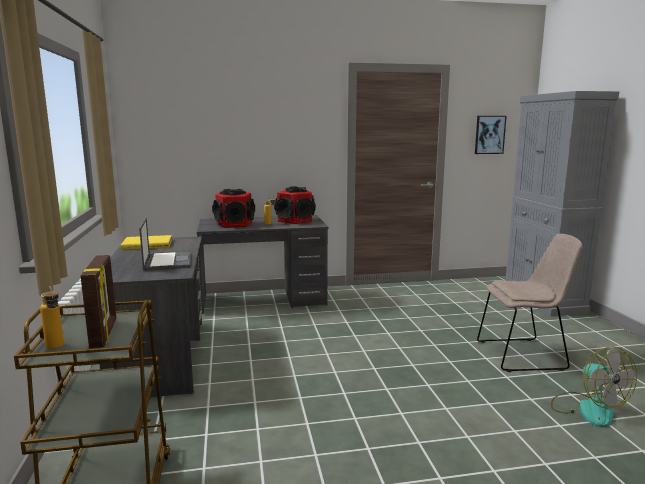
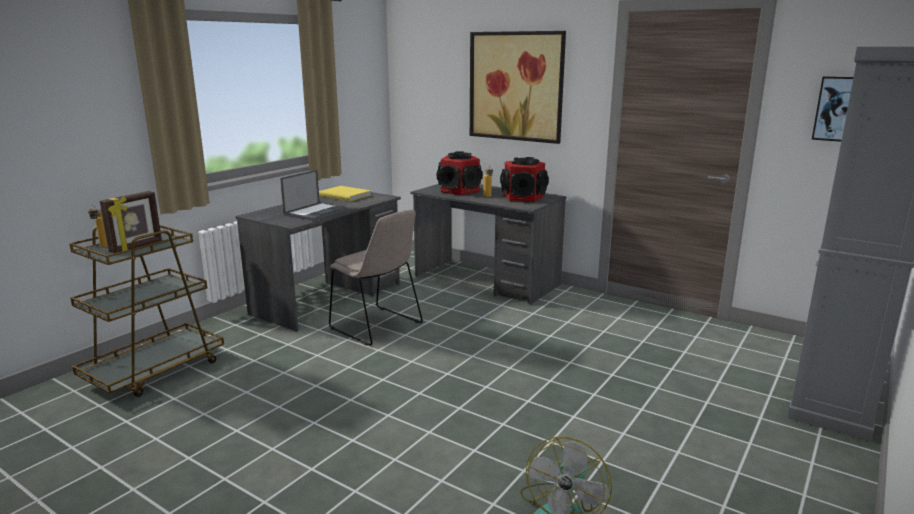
camera: 45 degrees right, 5 degrees up
beige chair [477,234,583,372] -> beige chair moved to [329,210,423,346]
none -> picture [470,31,566,144]

